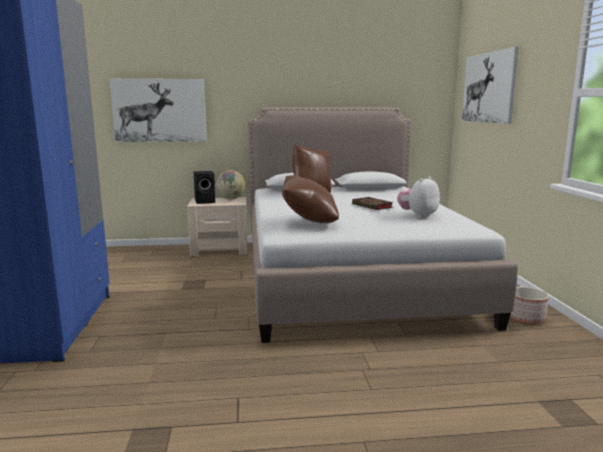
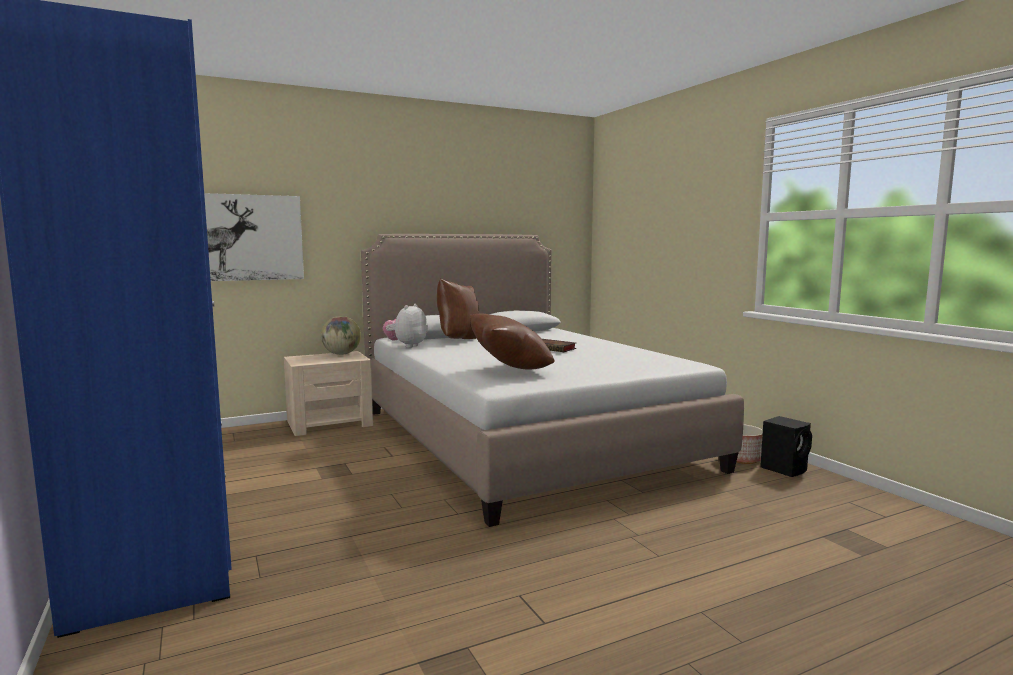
camera: 20 degrees left, 5 degrees down
black speaker [194,171,215,204] -> black speaker moved to [760,416,812,477]
plush toy [397,176,440,218] -> plush toy moved to [383,304,428,348]
picture [462,47,519,124] -> none

